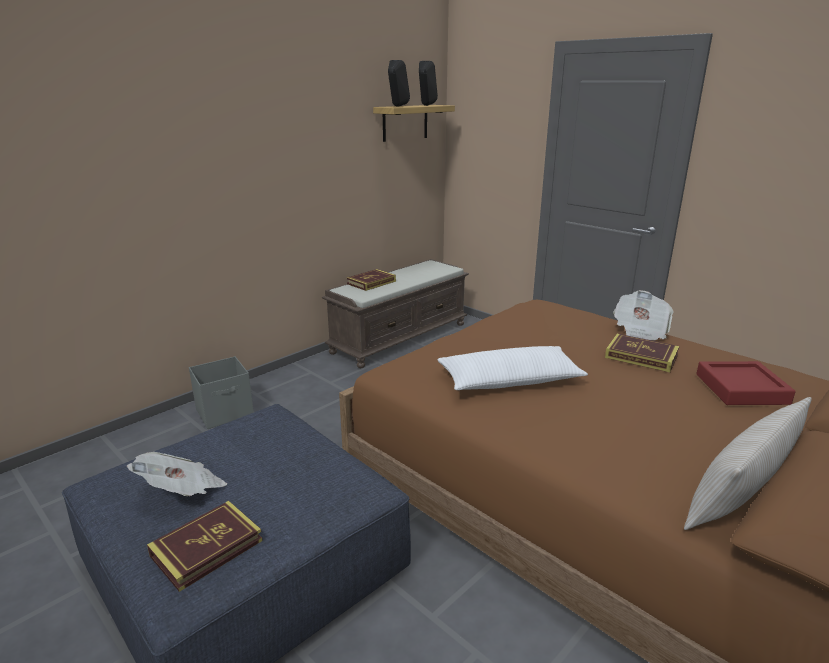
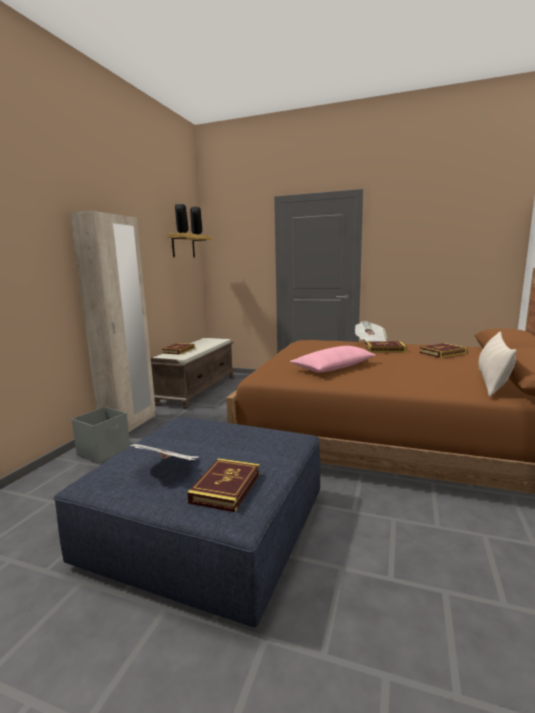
camera: 25 degrees left, 10 degrees down
white pillow [438,346,588,390] -> pink pillow [290,346,376,372]
red tray [696,361,796,405] -> book [419,343,467,358]
none -> beige wardrobe [70,211,156,432]

